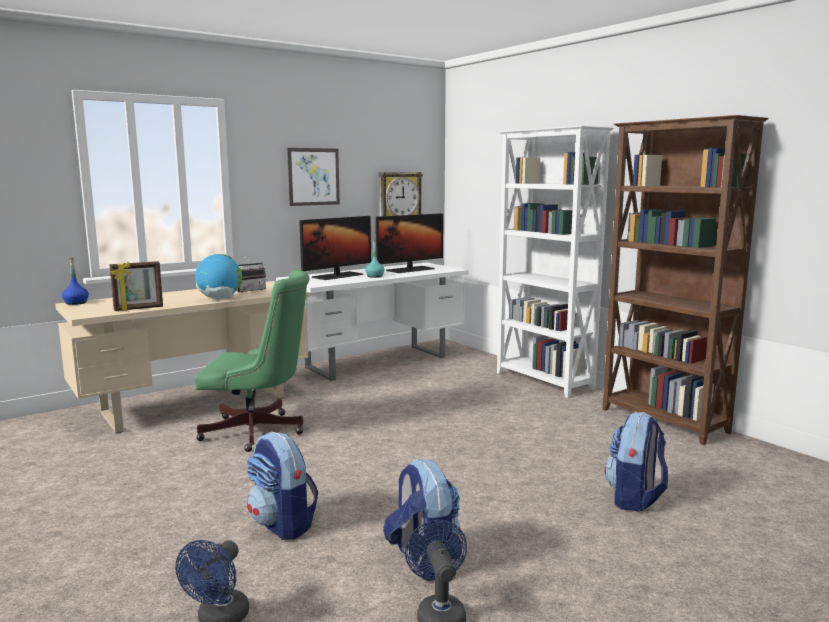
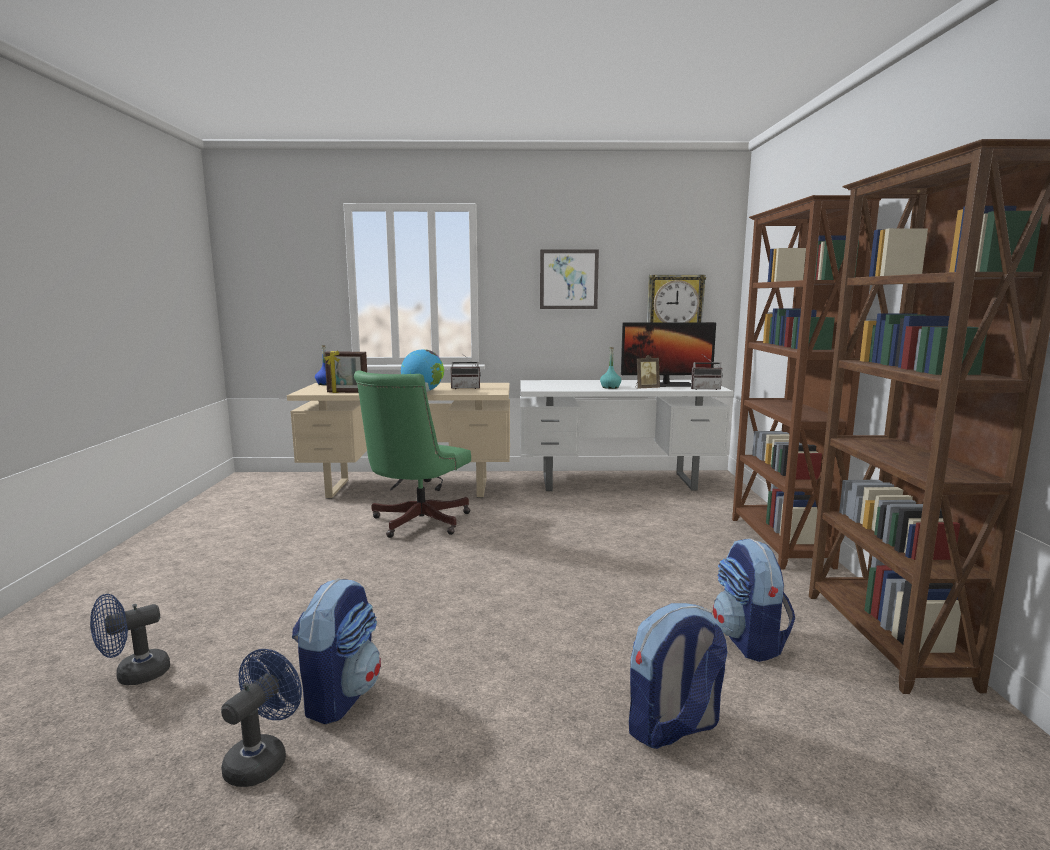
camera: 35 degrees right, 0 degrees up
green office chair [195,269,309,452] -> green office chair turned 75 degrees clockwise [354,371,471,538]
backpack [246,432,318,540] -> backpack moved to [713,538,795,662]
monitor [299,216,371,280] -> none
white bookcase [497,126,614,398] -> brown bookcase [732,195,882,570]
none -> picture frame [635,355,660,388]
none -> radio [691,355,723,390]

